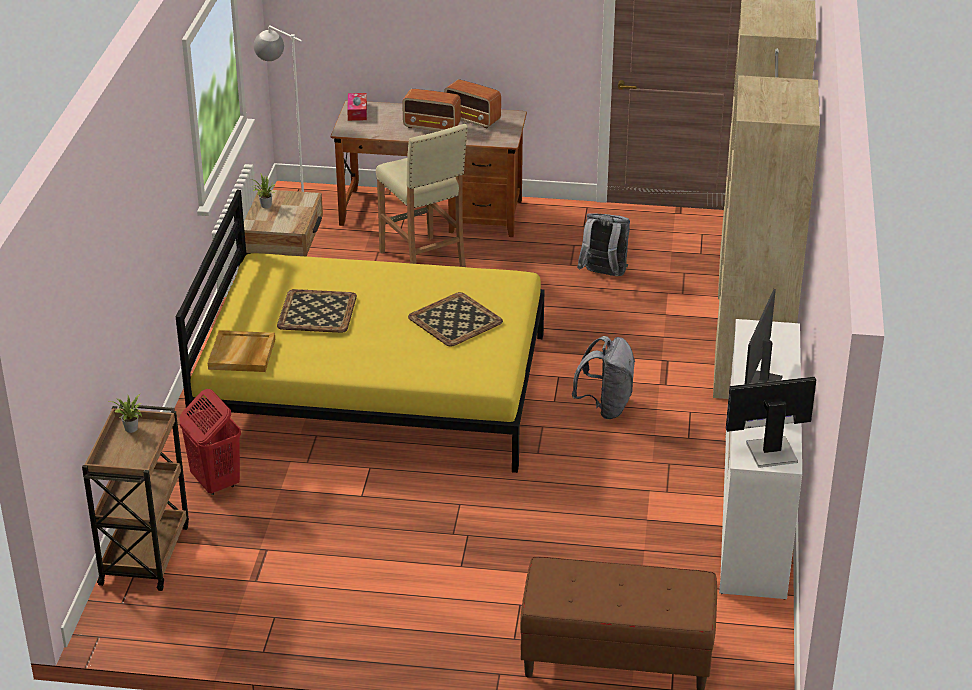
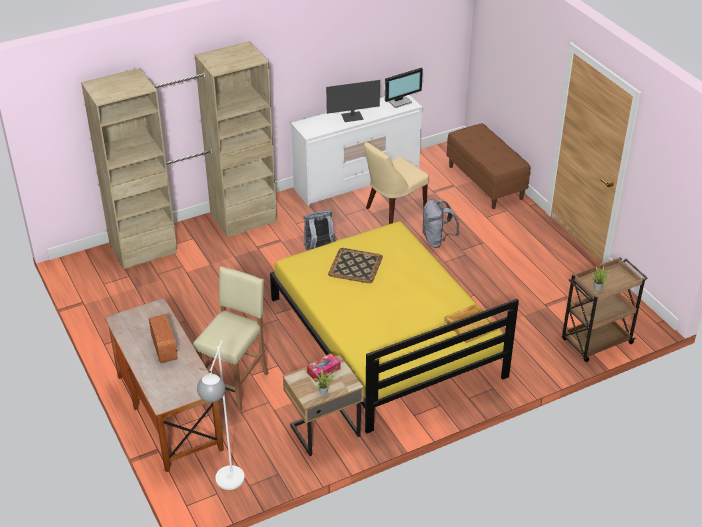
camera: 125 degrees left, 5 degrees up
red laundry basket [179,389,241,495] -> none
tray [277,289,357,333] -> none
tissue box [347,93,367,121] -> tissue box moved to [307,353,340,382]
radio [444,79,501,128] -> none
grey backpack [577,213,630,276] -> grey backpack moved to [422,199,459,248]
monitor [726,377,816,468] -> monitor turned 75 degrees counterclockwise [385,68,423,108]
none -> beige chair [364,142,429,224]

